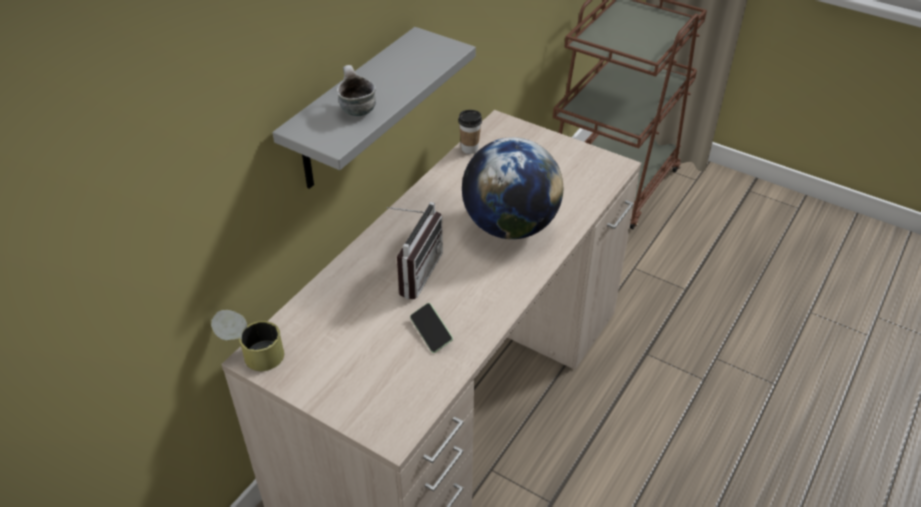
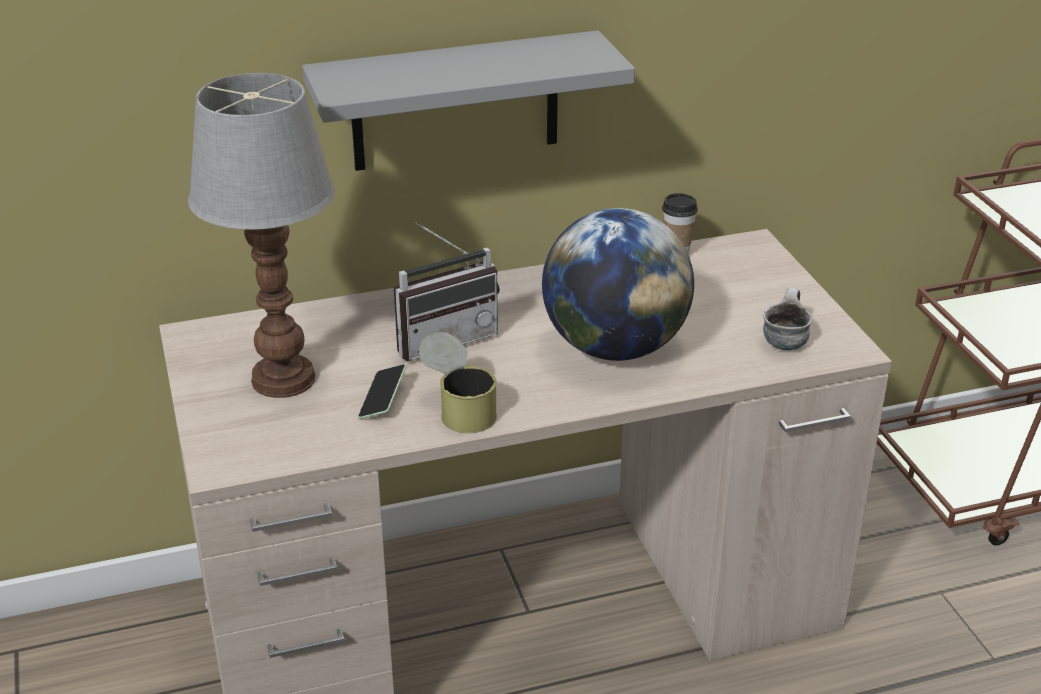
camera: 40 degrees right, 10 degrees down
can [211,310,284,371] -> can moved to [419,332,497,433]
mug [337,65,376,116] -> mug moved to [763,287,812,350]
none -> table lamp [188,73,335,398]

